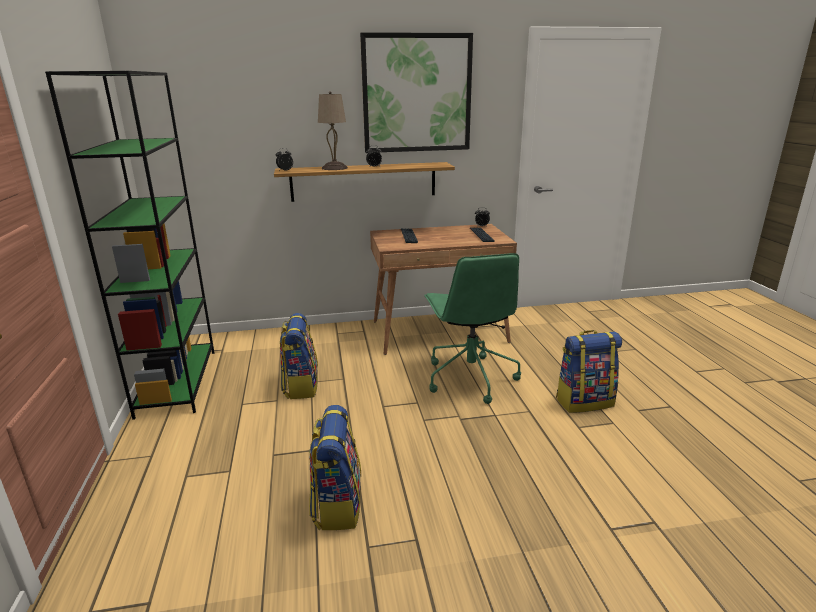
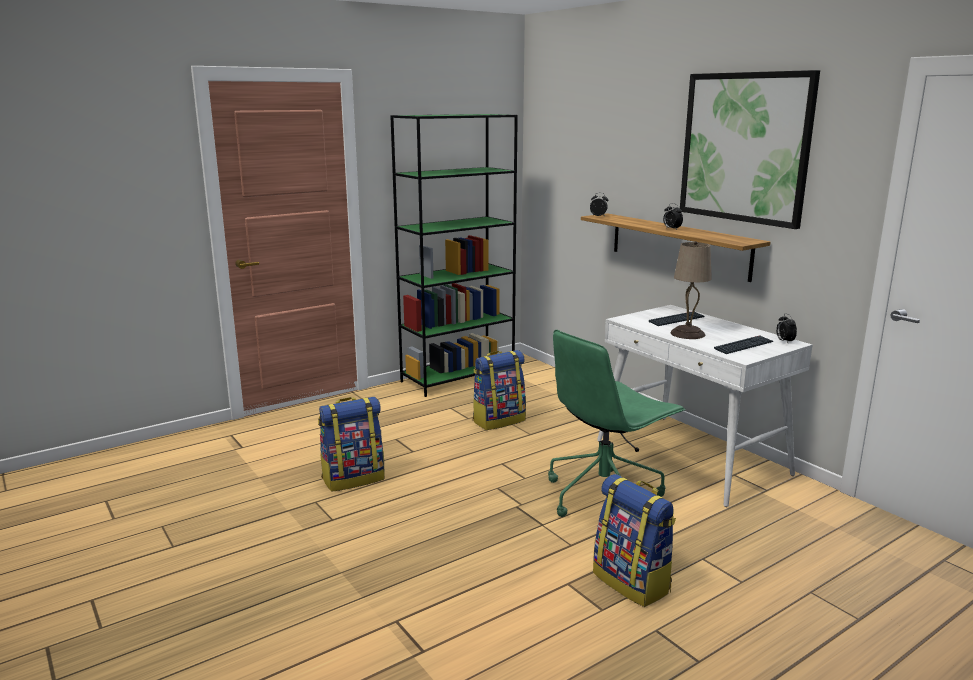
camera: 65 degrees right, 5 degrees down
beige table lamp [318,91,348,170] -> beige table lamp moved to [670,241,712,339]
brown desk [370,224,517,355] -> white desk [597,305,813,507]

